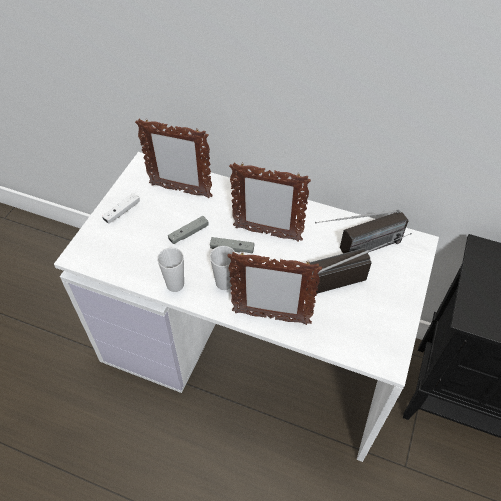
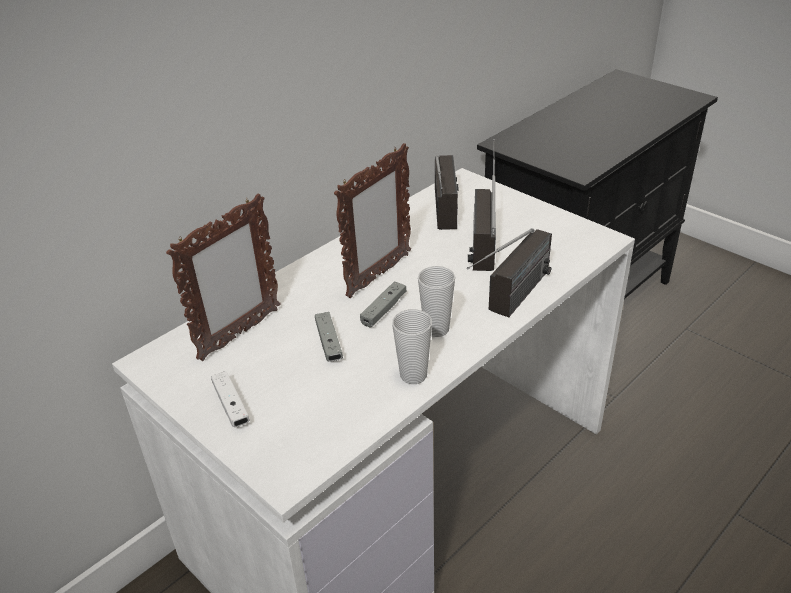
camera: 65 degrees left, 15 degrees down
picture frame [228,252,322,325] -> radio [467,228,552,317]

